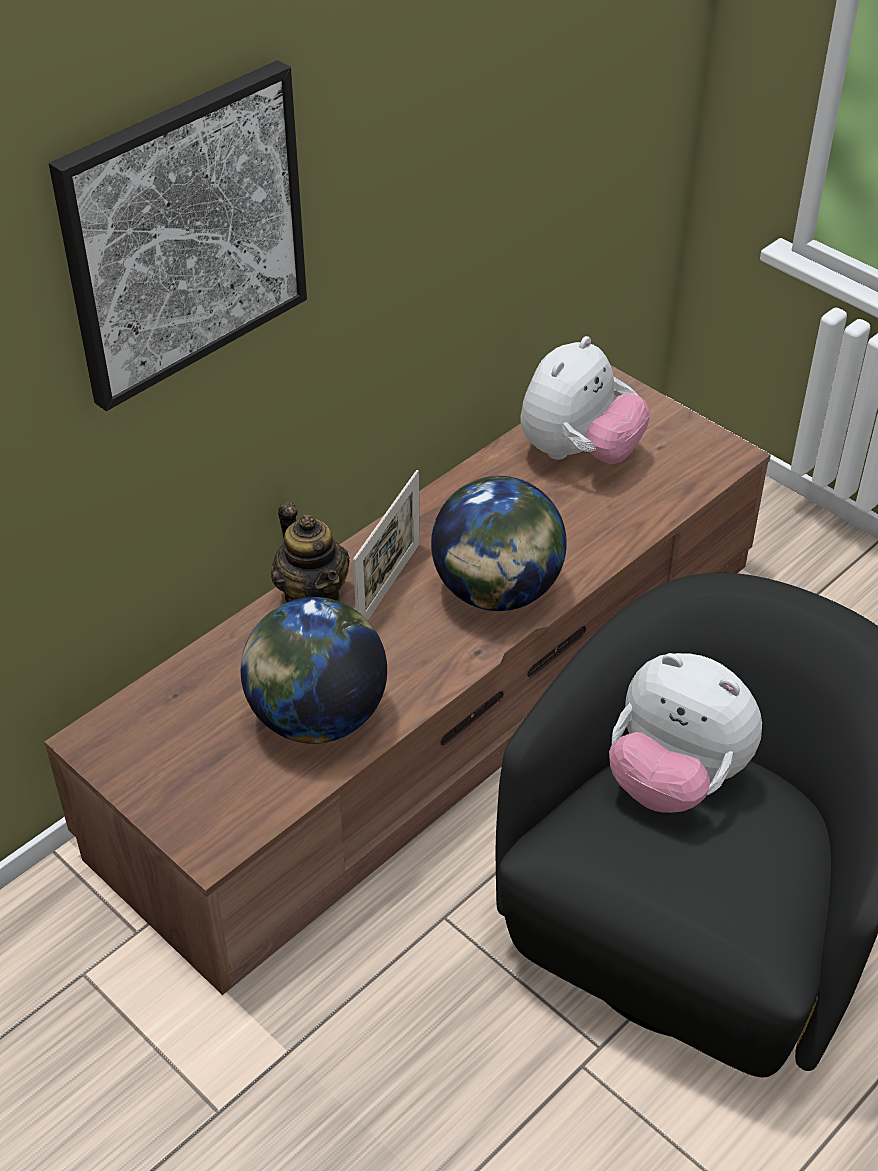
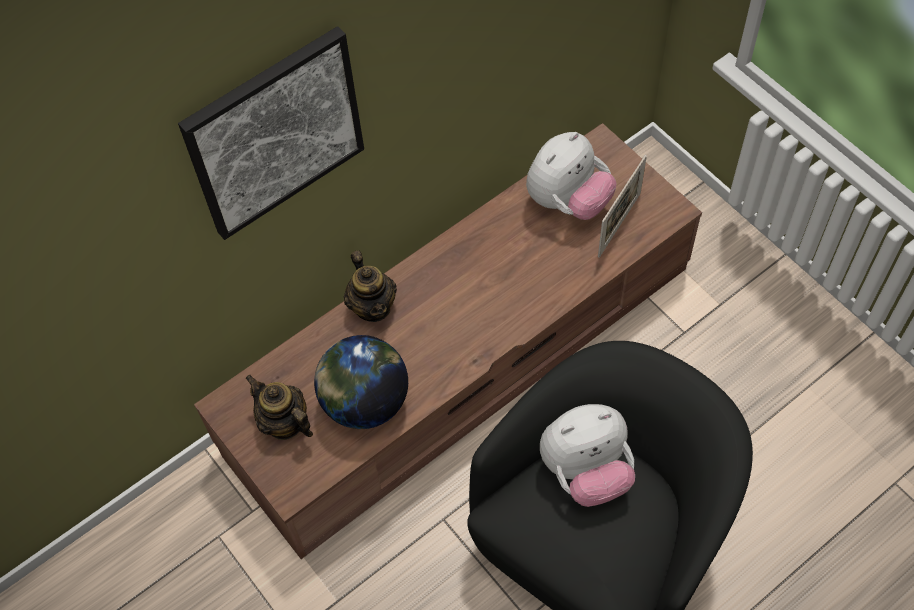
camera: 10 degrees right, 15 degrees up
picture frame [353,470,420,620] -> picture frame moved to [598,155,647,258]
globe [431,476,567,611] -> none
plush toy [609,653,762,813] -> plush toy turned 60 degrees counterclockwise [540,404,635,507]
none -> teapot [245,375,313,440]

